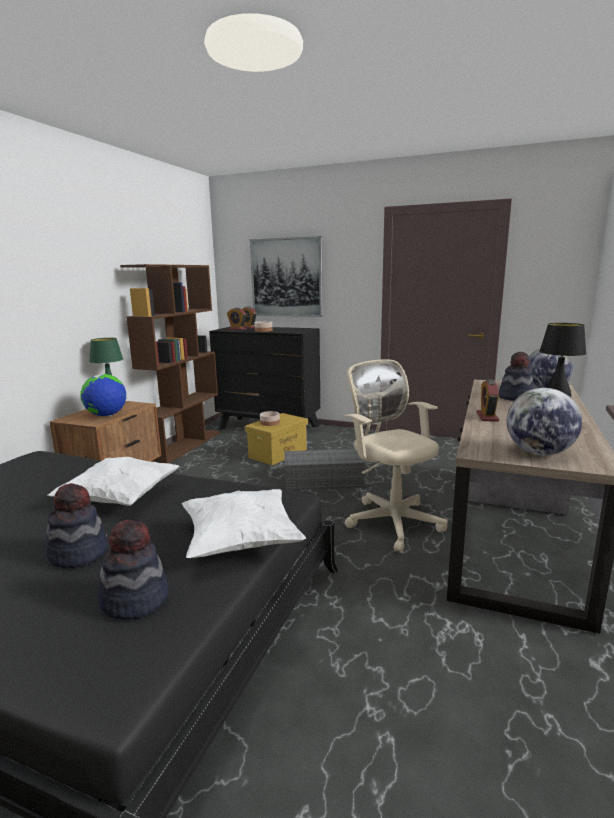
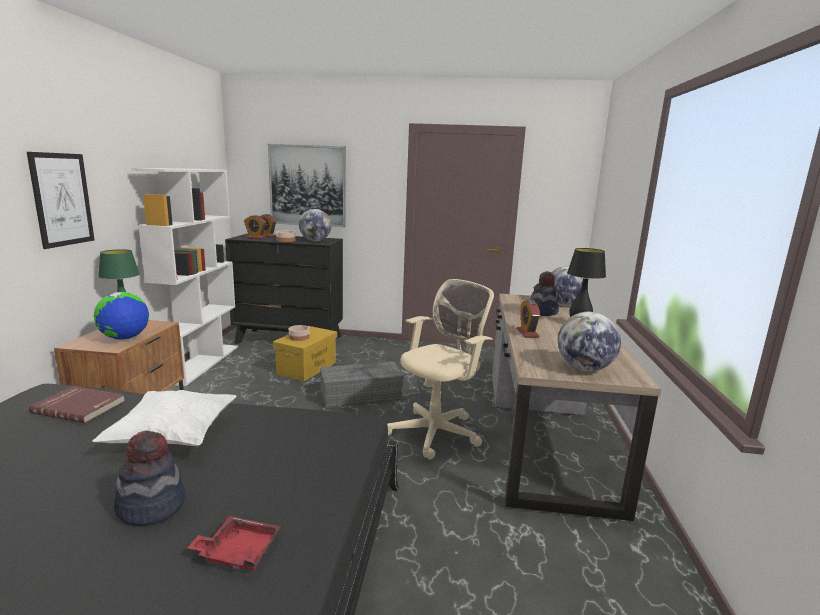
camera: 15 degrees left, 0 degrees up
hat [98,520,168,620] -> red tray [187,516,280,571]
brown bookcase [120,264,221,464] -> white bookcase [132,168,238,386]
white pillow [182,489,306,558] -> none
beige office chair [344,359,448,553] -> beige office chair turned 90 degrees clockwise [387,279,494,460]
none -> picture [27,152,94,249]
none -> red book [29,386,125,423]
none -> globe [299,209,331,241]

